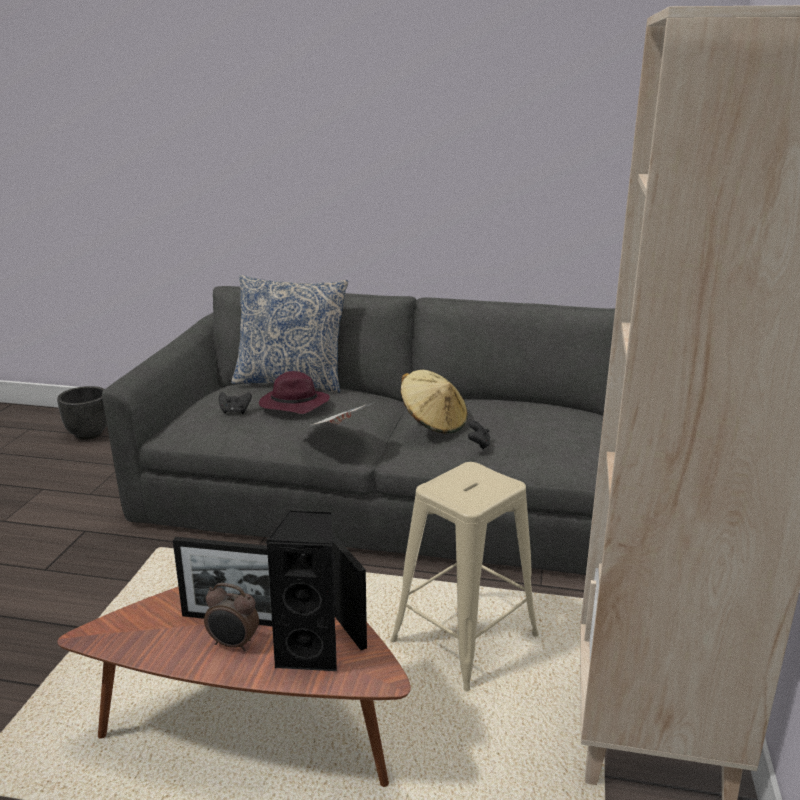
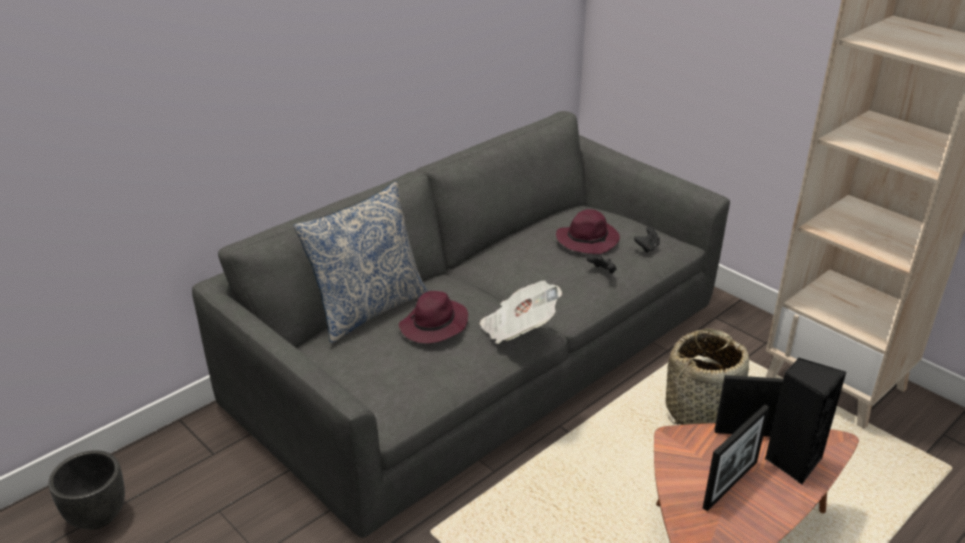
camera: 55 degrees left, 10 degrees up
alarm clock [204,583,259,652] -> none
black game controller [219,392,252,414] -> black game controller moved to [634,227,660,253]
beige stool [390,462,539,692] -> basket [666,329,749,425]
beige hat [400,370,467,434] -> none
none -> purple hat [556,209,620,254]

